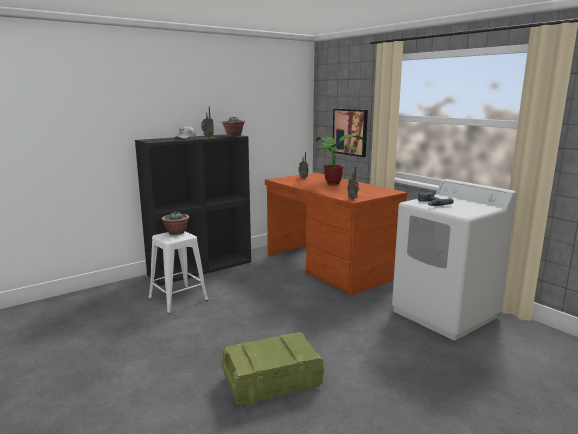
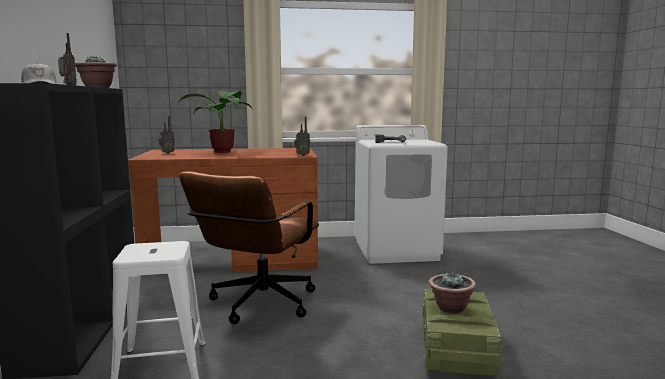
camera: 60 degrees left, 5 degrees down
potted plant [162,211,189,235] -> potted plant moved to [429,271,476,314]
picture [333,109,368,157] -> none
none -> brown office chair [179,171,319,324]

